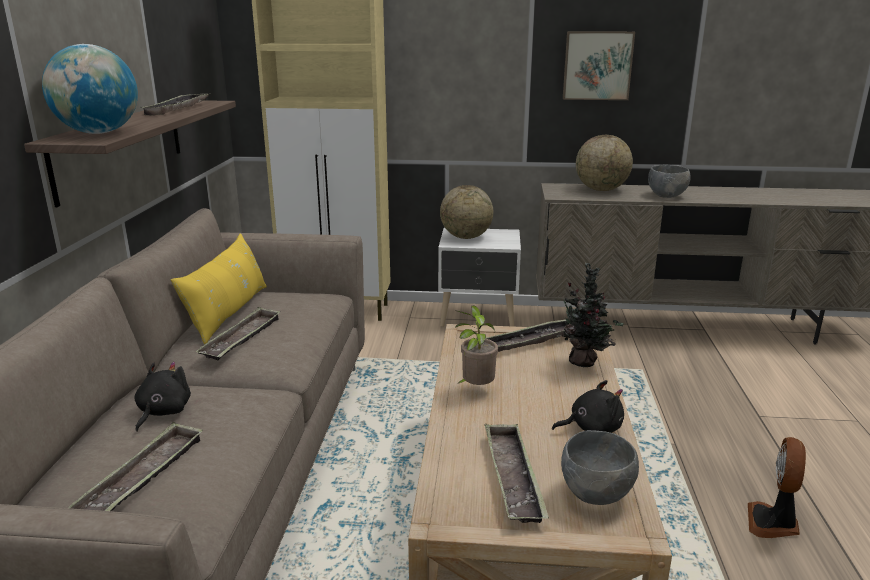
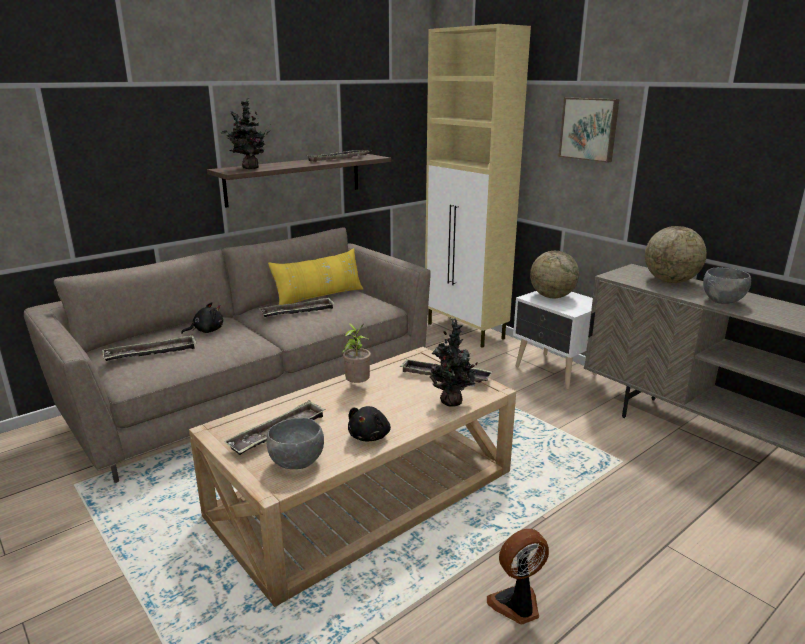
camera: 45 degrees right, 0 degrees up
globe [42,44,138,134] -> potted plant [220,98,271,169]
black plush toy [552,380,624,433] -> black plush toy turned 75 degrees clockwise [348,406,391,441]
picture [563,31,635,100] -> picture moved to [559,97,619,163]

